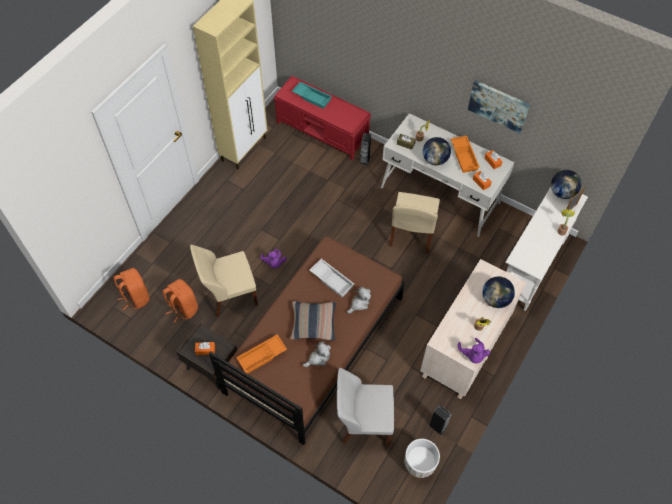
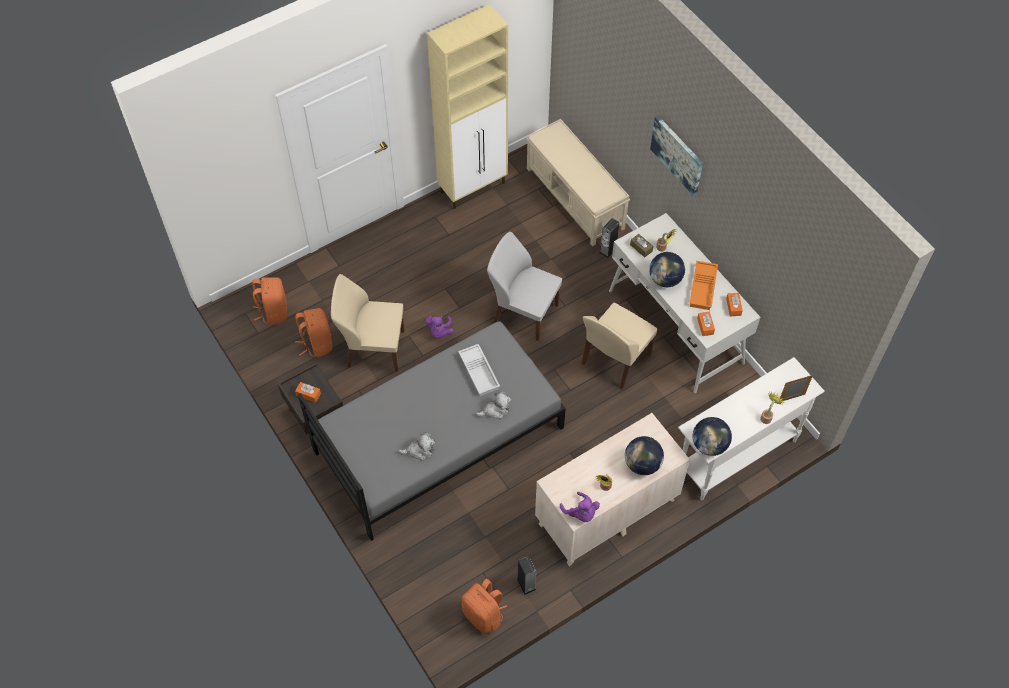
camera: 25 degrees right, 0 degrees up
brown bed [209,236,405,445] -> grey bed [298,321,566,541]
orange tray [236,335,287,374] -> none
red bench [273,76,371,160] -> beige bench [526,119,630,246]
pillow [290,301,336,340] -> none
turquoise tray [292,82,332,109] -> none
white chair [337,368,394,445] -> white chair moved to [487,232,562,341]
white planter [405,439,440,478] -> orange backpack [462,579,507,633]
purple plush toy [458,338,490,363] -> purple plush toy turned 45 degrees counterclockwise [560,492,600,522]
picture [468,80,530,133] -> picture moved to [650,116,703,196]
globe [551,170,581,199] -> globe moved to [693,417,732,456]

